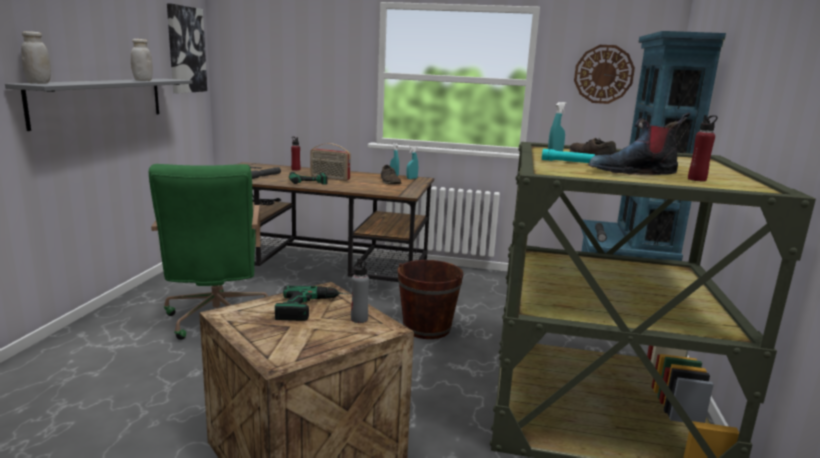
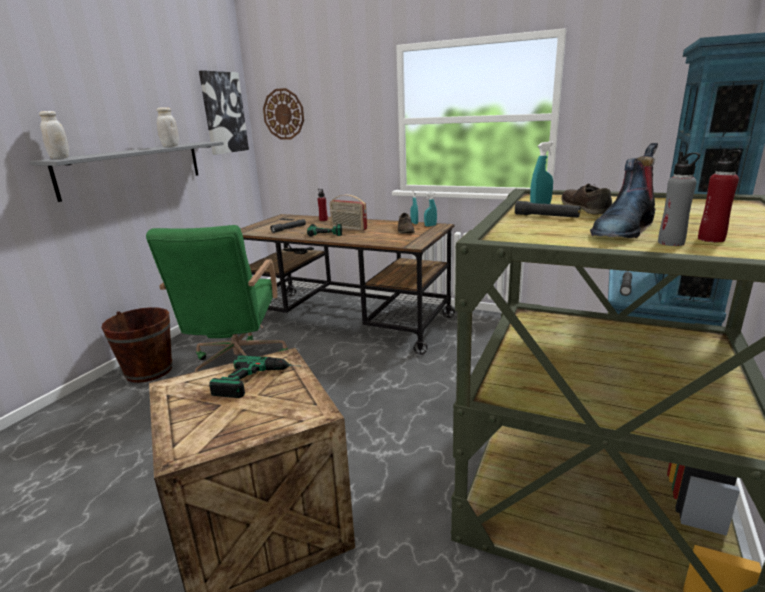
camera: 15 degrees right, 5 degrees up
grey bottle [351,258,369,323] -> grey bottle moved to [658,152,700,246]
brown bucket [398,260,463,339] -> brown bucket moved to [101,307,172,383]
turquoise flashlight [542,149,595,163] -> black flashlight [515,201,581,218]
wall clock [574,45,635,104] -> wall clock moved to [263,88,304,140]
boot [588,112,690,175] -> boot turned 60 degrees counterclockwise [590,143,658,238]

